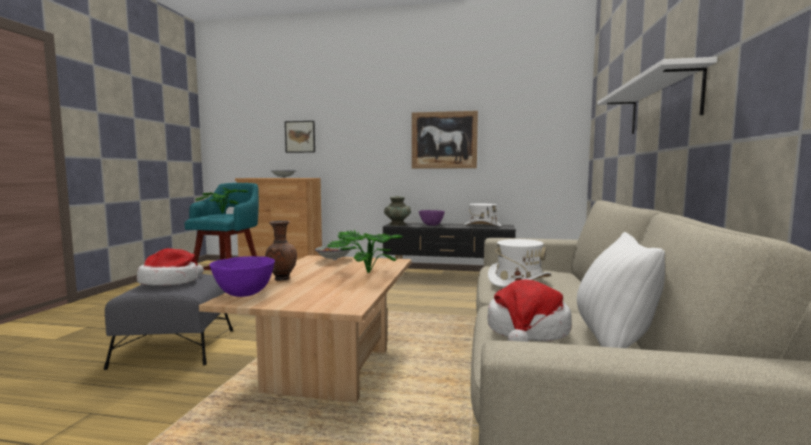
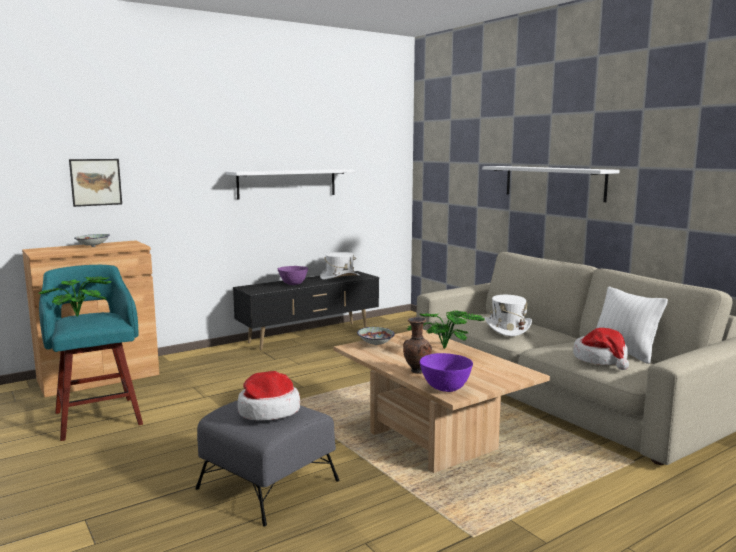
camera: 45 degrees left, 5 degrees up
turquoise vase [384,196,411,226] -> none
picture [412,111,478,168] -> white shelf [226,169,355,200]

